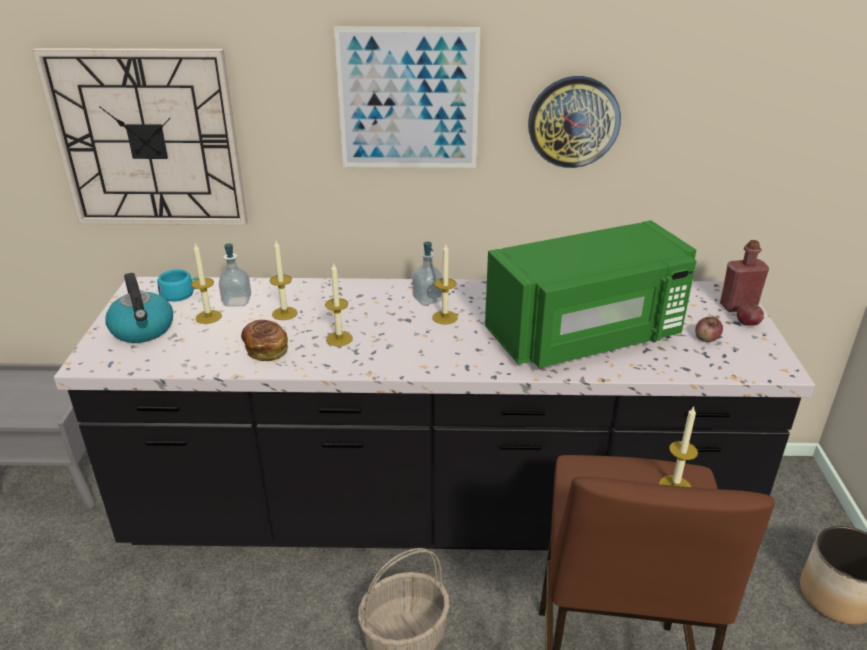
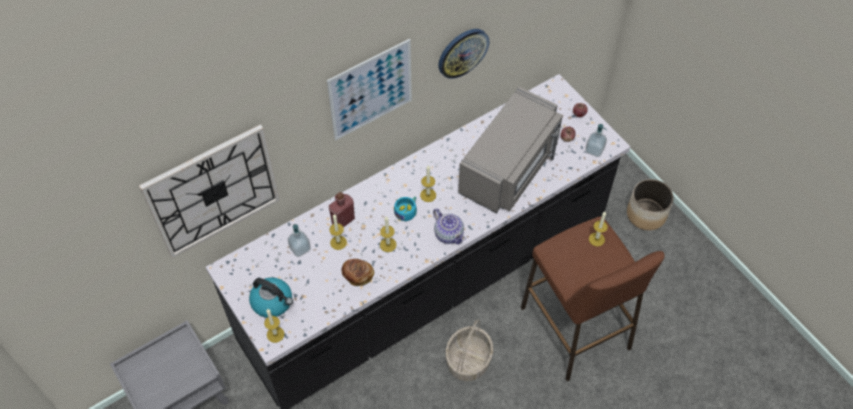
camera: 35 degrees left, 25 degrees up
turquoise cup [157,269,199,302] -> turquoise cup moved to [394,197,417,221]
candle [191,244,222,324] -> candle moved to [264,309,284,343]
soap dispenser [412,242,443,305] -> soap dispenser moved to [585,124,607,157]
green microwave [485,220,696,368] -> grey microwave [458,87,563,214]
red bottle [720,240,769,312] -> red bottle moved to [329,192,355,228]
none -> teapot [433,208,466,244]

